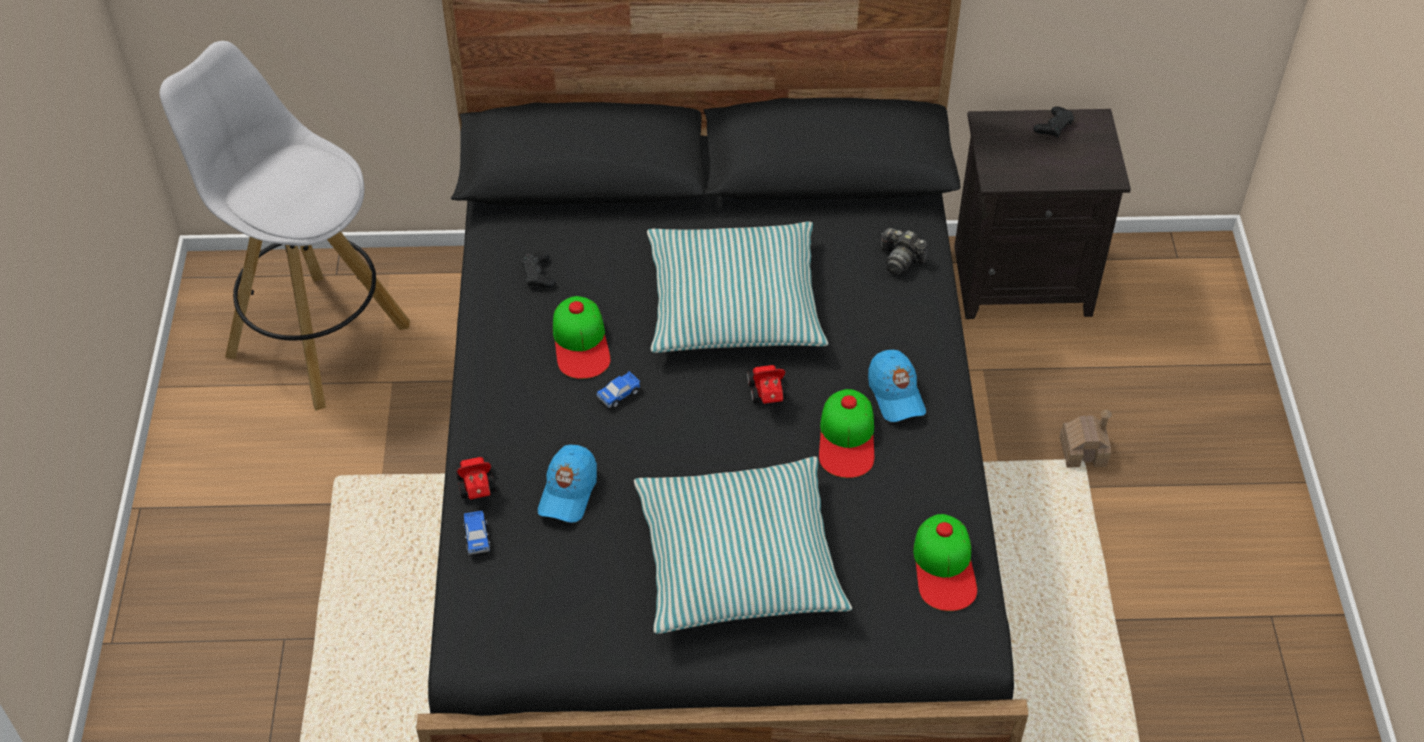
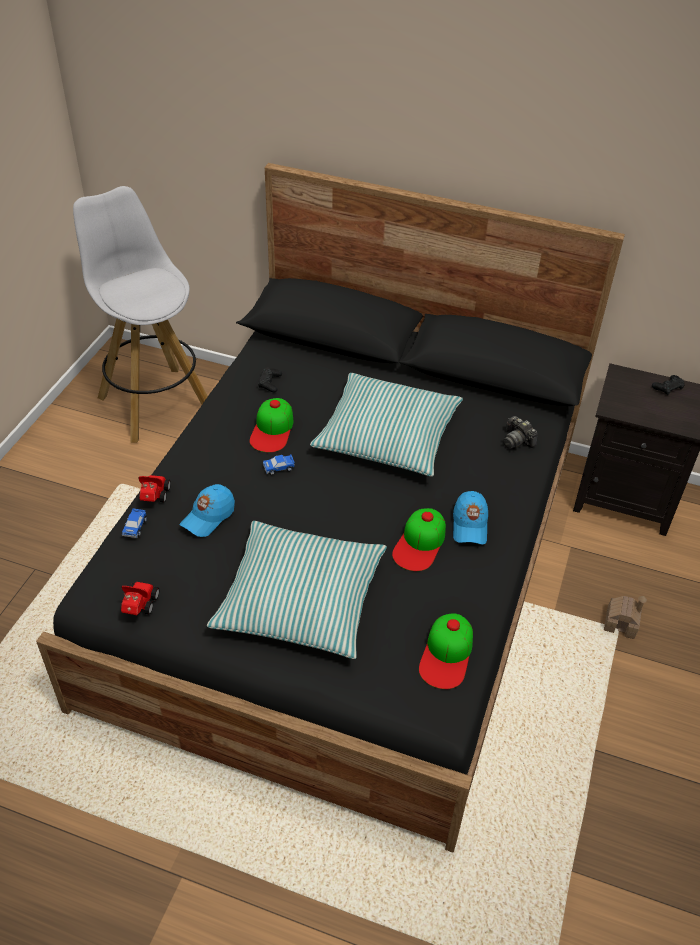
camera: 20 degrees right, 5 degrees down
toy car [747,365,786,404] -> toy car moved to [121,582,159,615]

